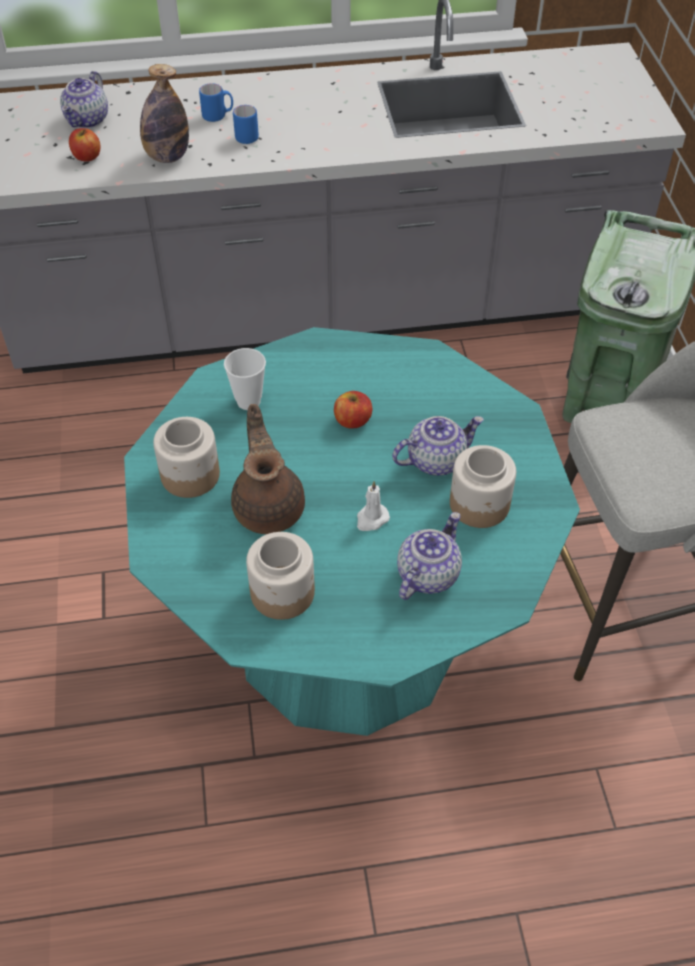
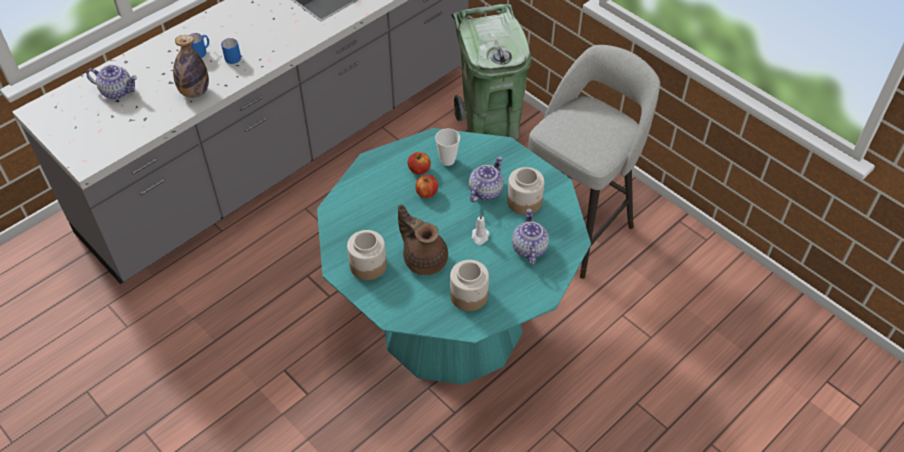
camera: 35 degrees left, 0 degrees up
teapot [60,71,108,128] -> teapot turned 60 degrees counterclockwise [86,65,137,99]
apple [69,128,101,162] -> apple moved to [408,152,431,175]
cup [224,348,266,410] -> cup moved to [435,128,460,166]

